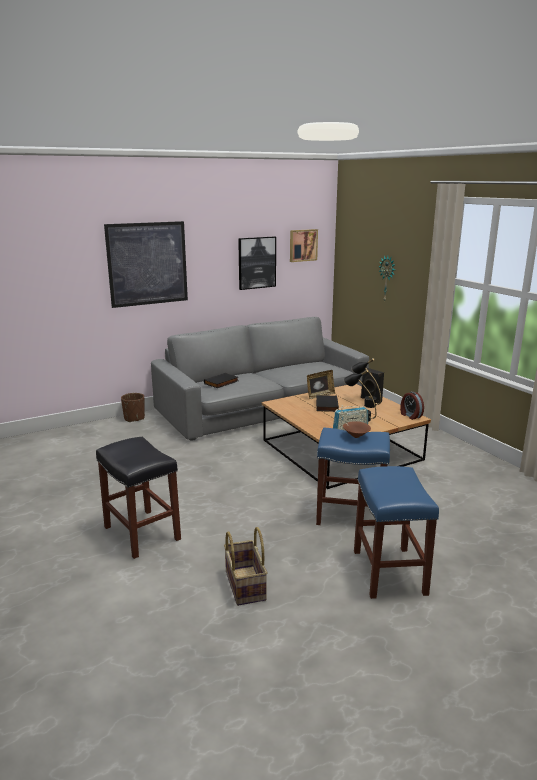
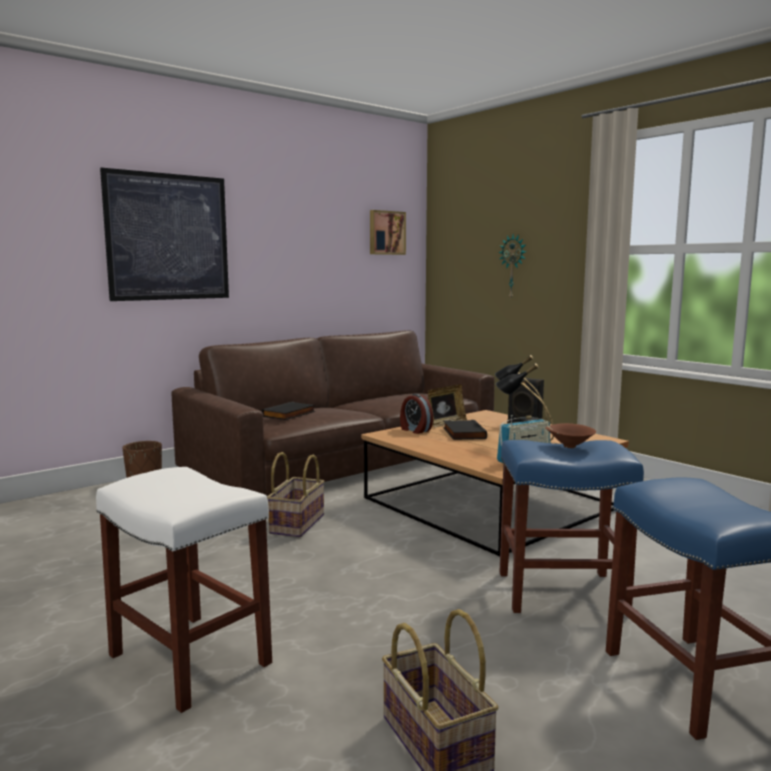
camera: 10 degrees left, 10 degrees down
black stool [96,437,181,559] -> white stool [96,467,272,713]
grey sofa [151,317,369,441] -> brown sofa [171,330,495,496]
picture [238,236,276,290] -> none
alarm clock [400,391,424,420] -> alarm clock moved to [400,394,433,434]
none -> basket [267,452,325,537]

